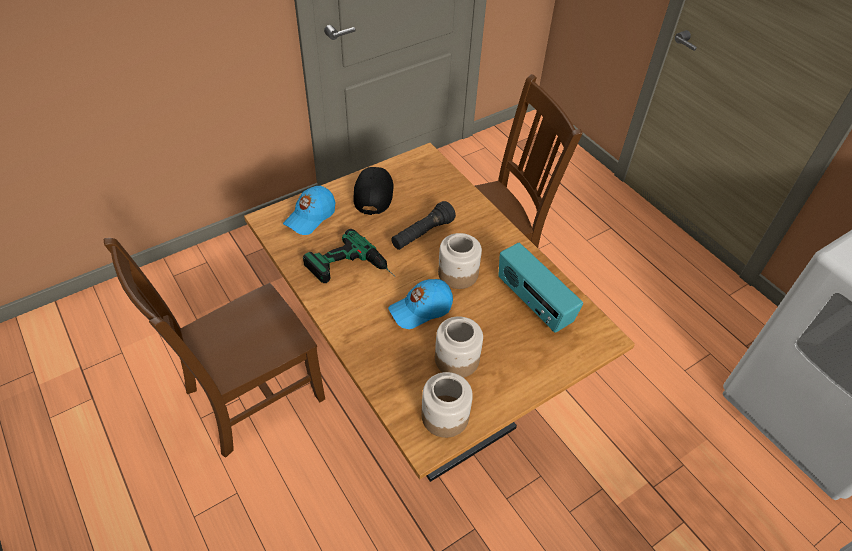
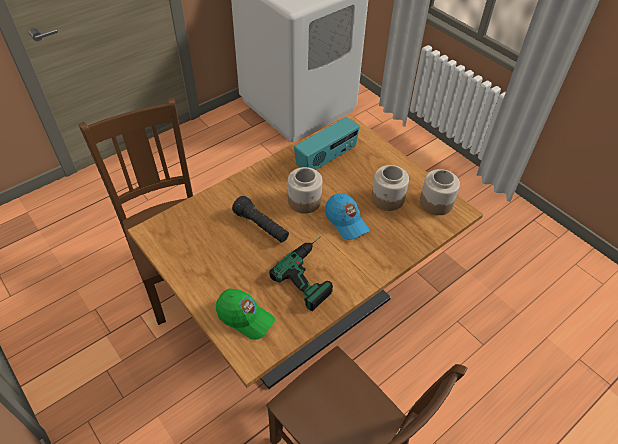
camera: 95 degrees left, 0 degrees up
blue cap [283,186,335,235] -> green cap [216,289,275,340]
black cap [353,167,393,215] -> none

